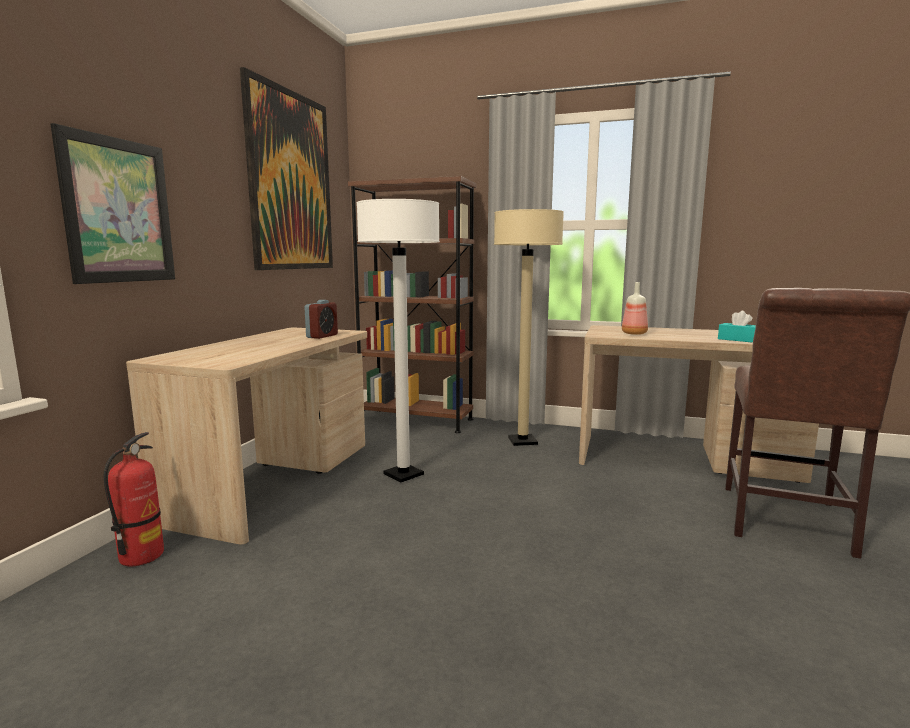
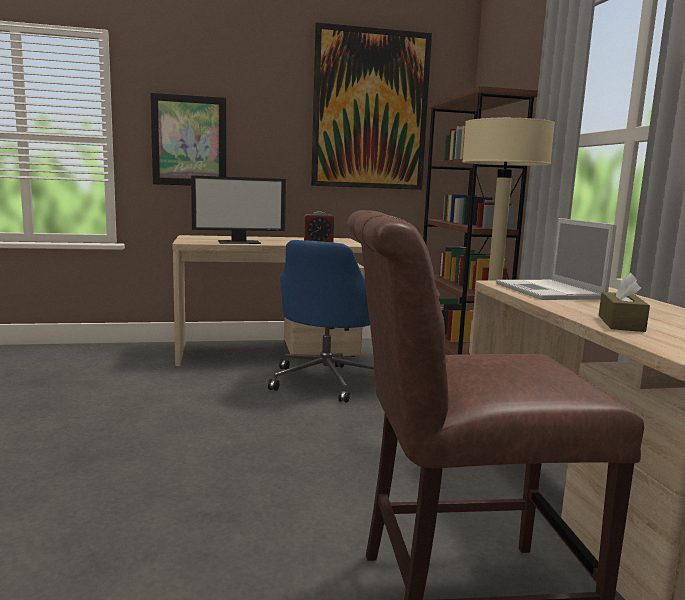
camera: 60 degrees right, 0 degrees up
fire extinguisher [104,432,164,566] -> none
white floor lamp [357,199,440,482] -> blue office chair [268,240,374,403]
bottle [622,282,648,335] -> laptop [496,218,617,300]
turquoise tissue box [718,311,756,343] -> brown tissue box [599,273,650,332]
none -> monitor [191,175,286,244]

